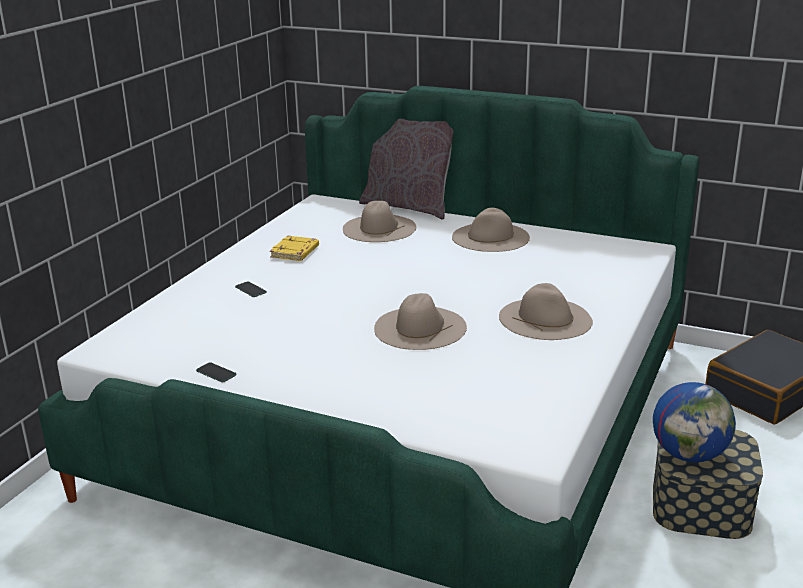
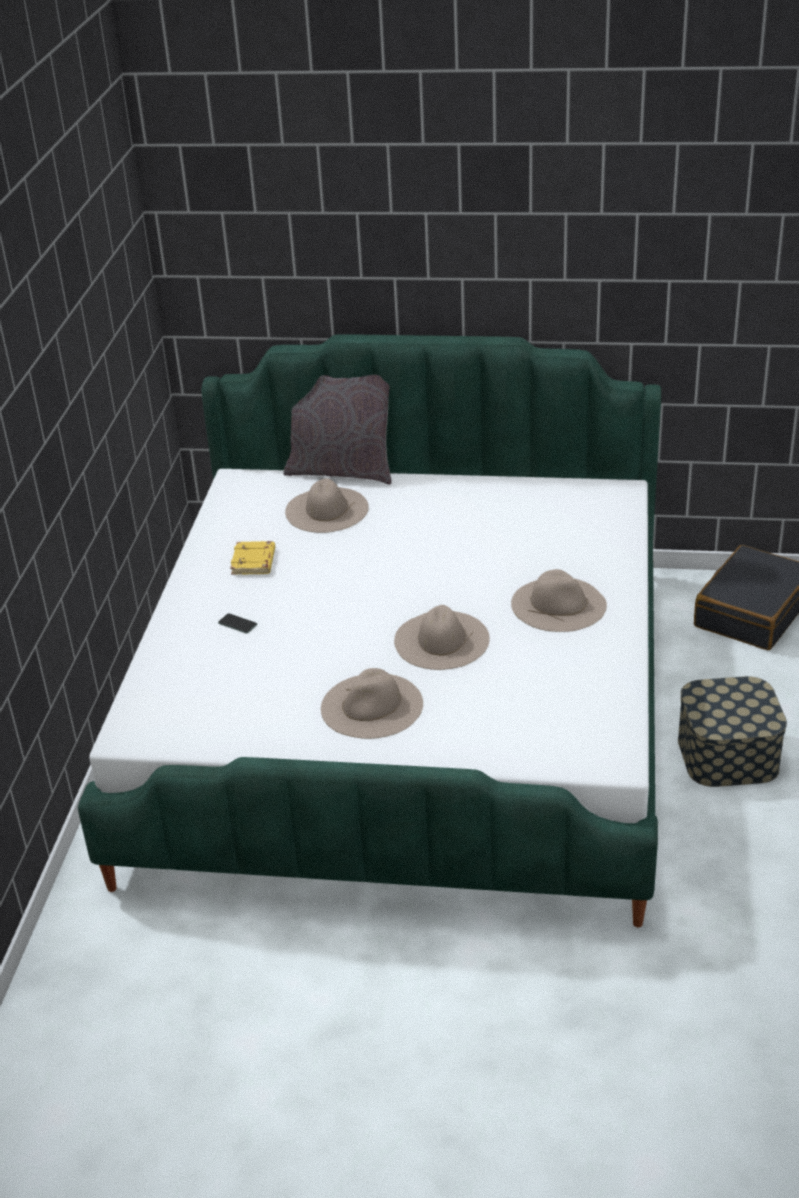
camera: 15 degrees left, 10 degrees up
phone [196,362,237,382] -> none
beige hat [452,208,530,252] -> beige hat moved to [321,668,423,739]
globe [653,382,736,462] -> none

